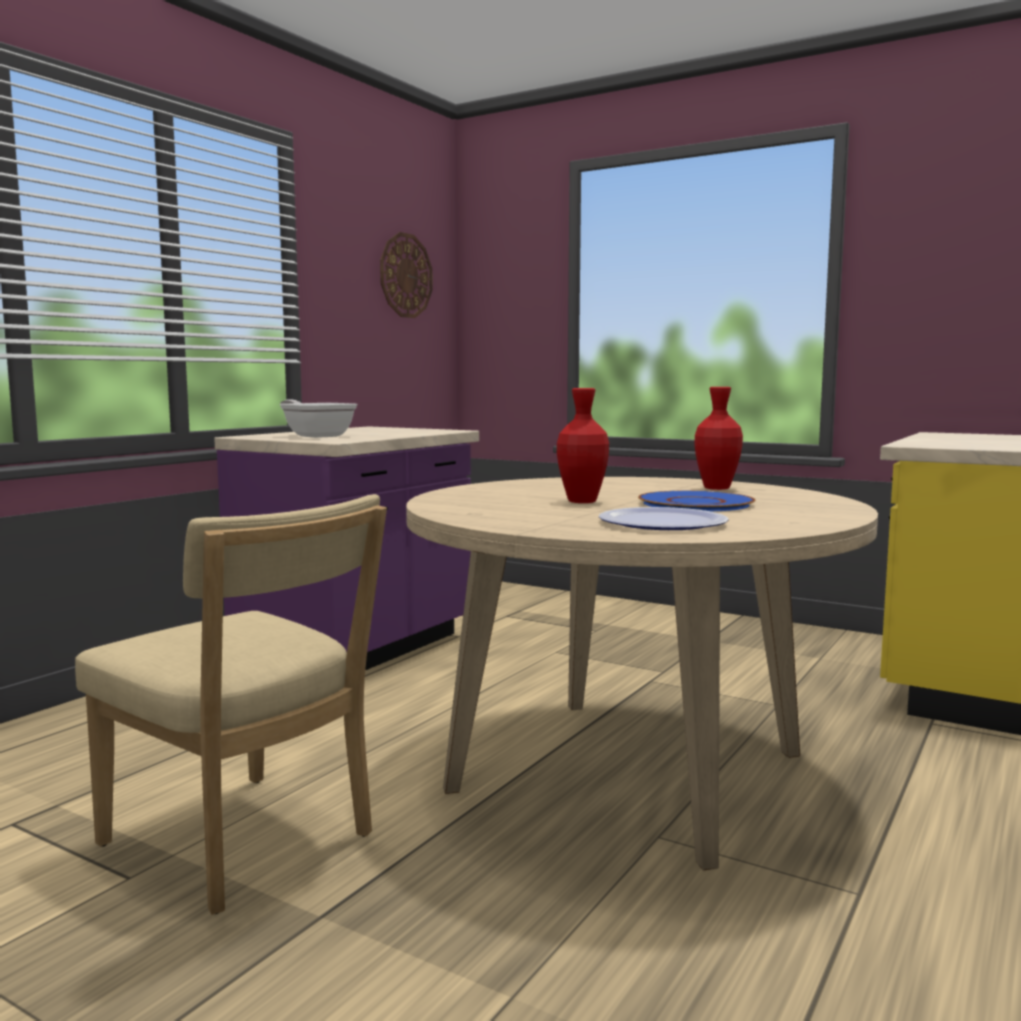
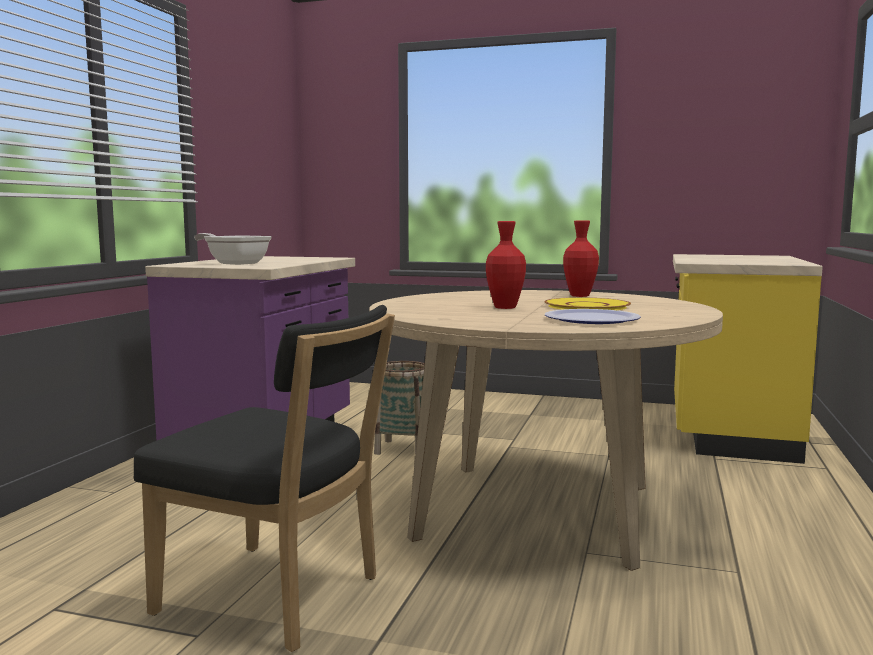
camera: 15 degrees left, 0 degrees up
beige chair [75,494,387,915] -> black chair [134,305,395,652]
wall clock [380,232,433,318] -> none
blue plate [638,491,755,511] -> yellow plate [544,297,631,310]
none -> basket [374,361,425,455]

